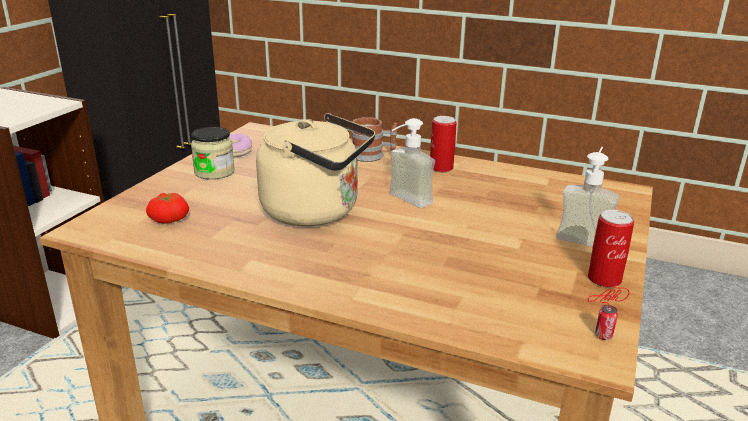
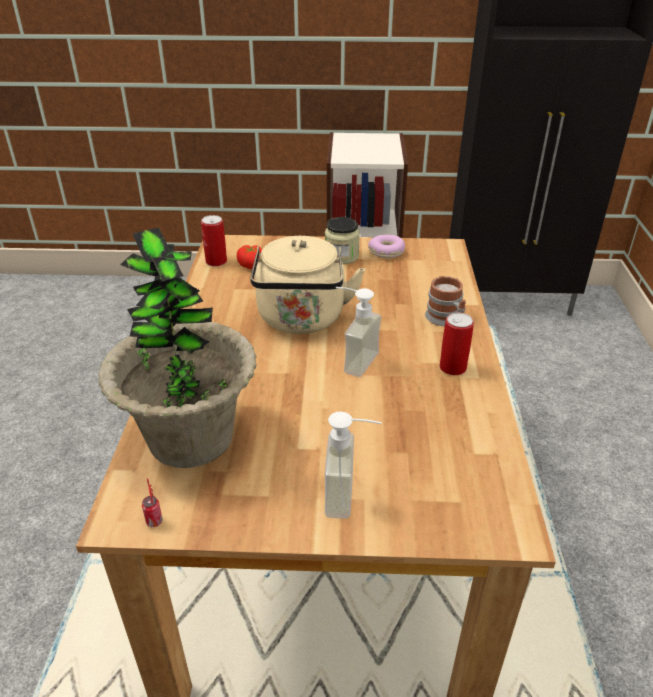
camera: 70 degrees right, 10 degrees up
can [588,210,634,288] -> can moved to [201,215,227,266]
none -> potted plant [98,228,257,468]

